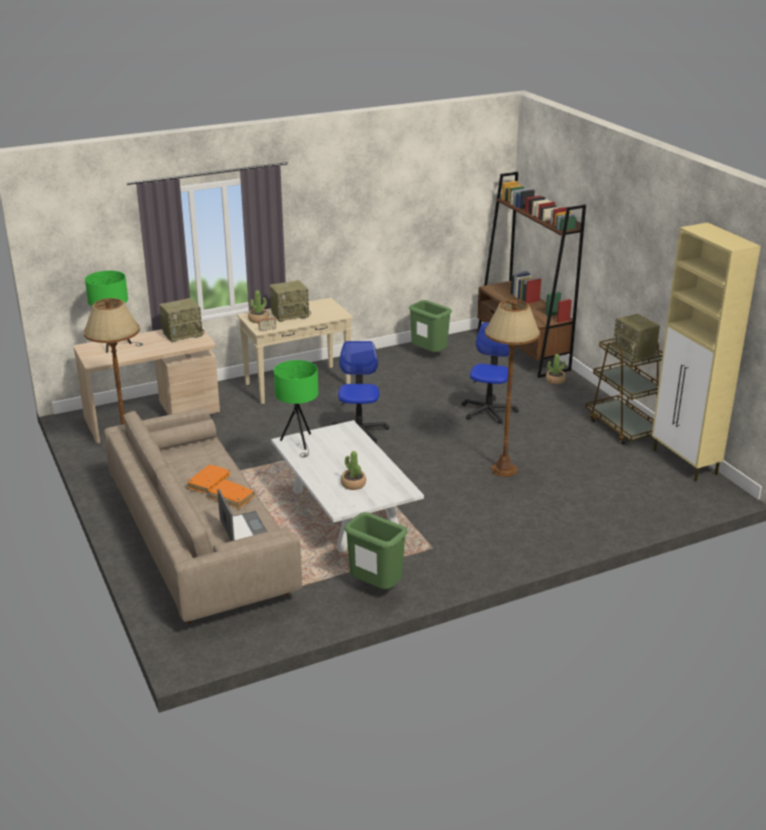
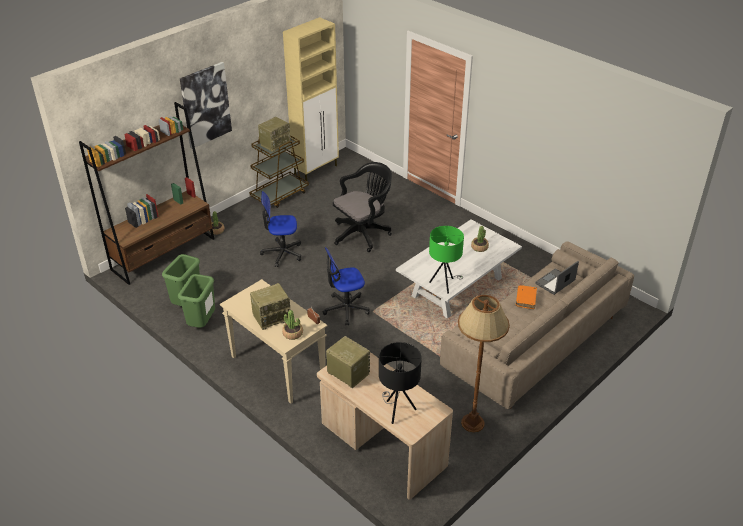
camera: 110 degrees left, 10 degrees up
green table lamp [85,271,143,353] -> black table lamp [379,342,422,424]
orange book [187,465,230,493] -> none
radio [270,280,311,322] -> radio turned 105 degrees clockwise [250,283,290,330]
green trash can [344,512,407,589] -> green trash can moved to [178,274,215,328]
brown floor lamp [485,300,540,477] -> black office chair [333,162,392,252]
none -> picture [180,62,232,149]

